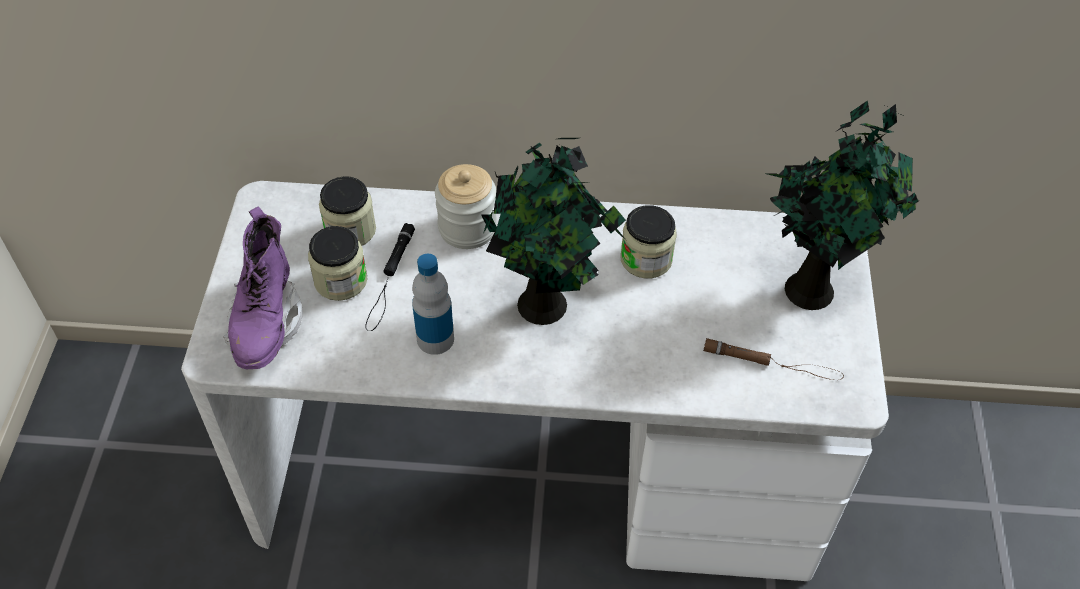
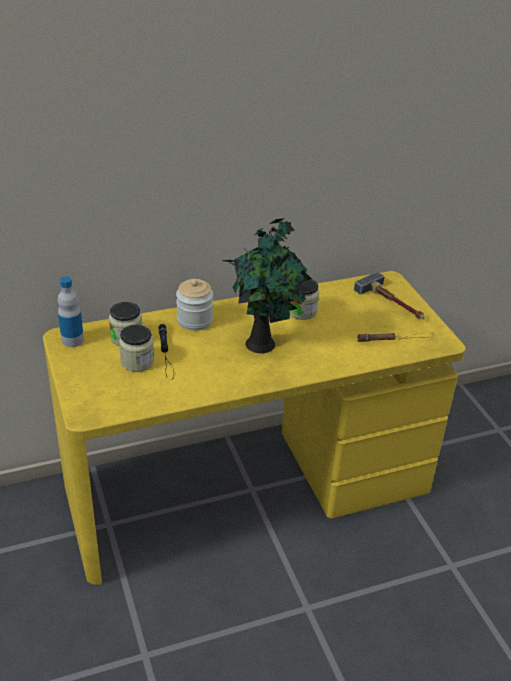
camera: 25 degrees left, 15 degrees down
white desk [181,181,889,581] -> yellow desk [43,271,466,584]
purple boot [224,206,303,370] -> none
bottle [412,254,454,355] -> bottle moved to [58,277,84,347]
potted plant [768,101,918,310] -> hammer [354,272,424,319]

